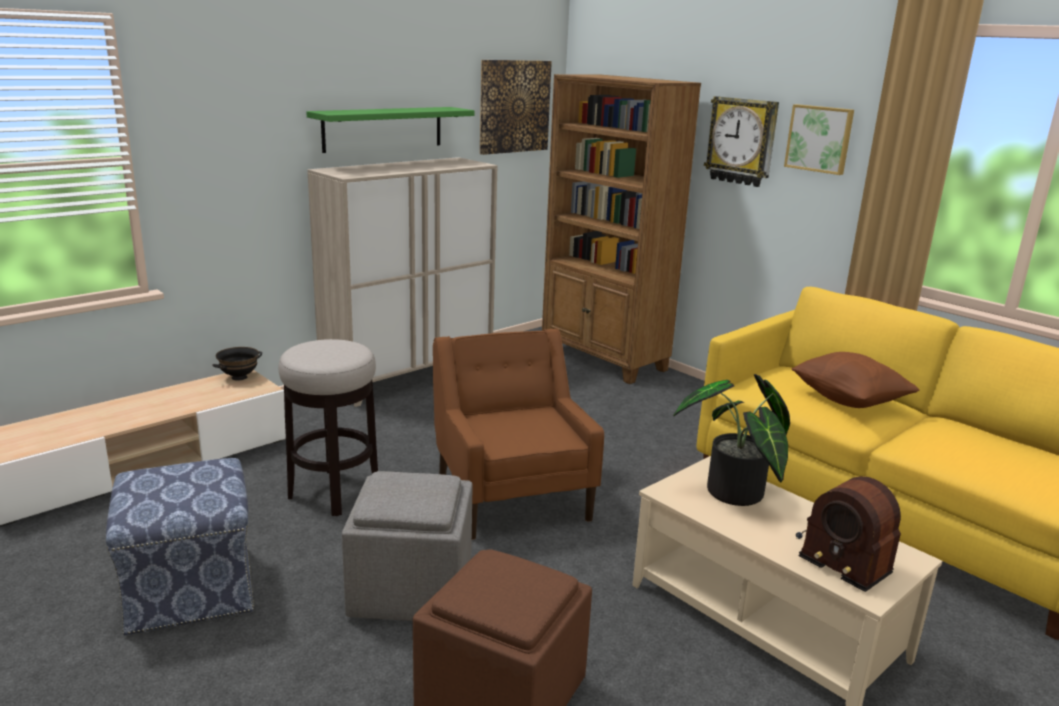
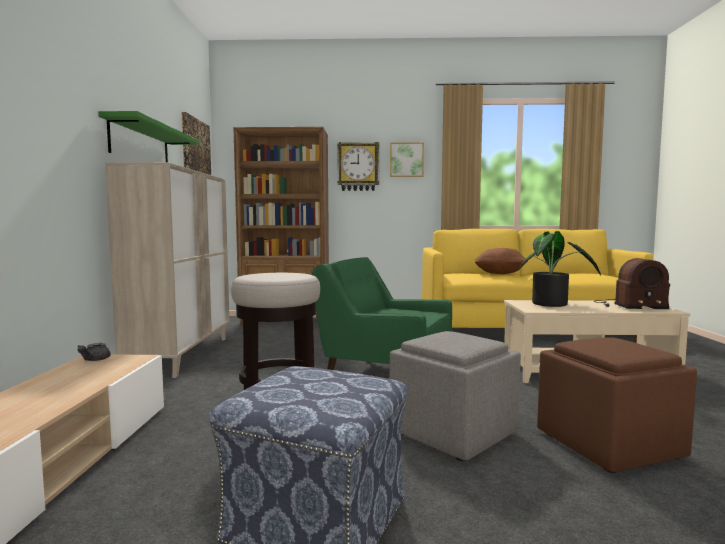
camera: 45 degrees left, 15 degrees down
black bowl [212,347,262,381] -> grey teapot [77,343,111,361]
brown armchair [433,328,604,540] -> green armchair [312,257,452,370]

